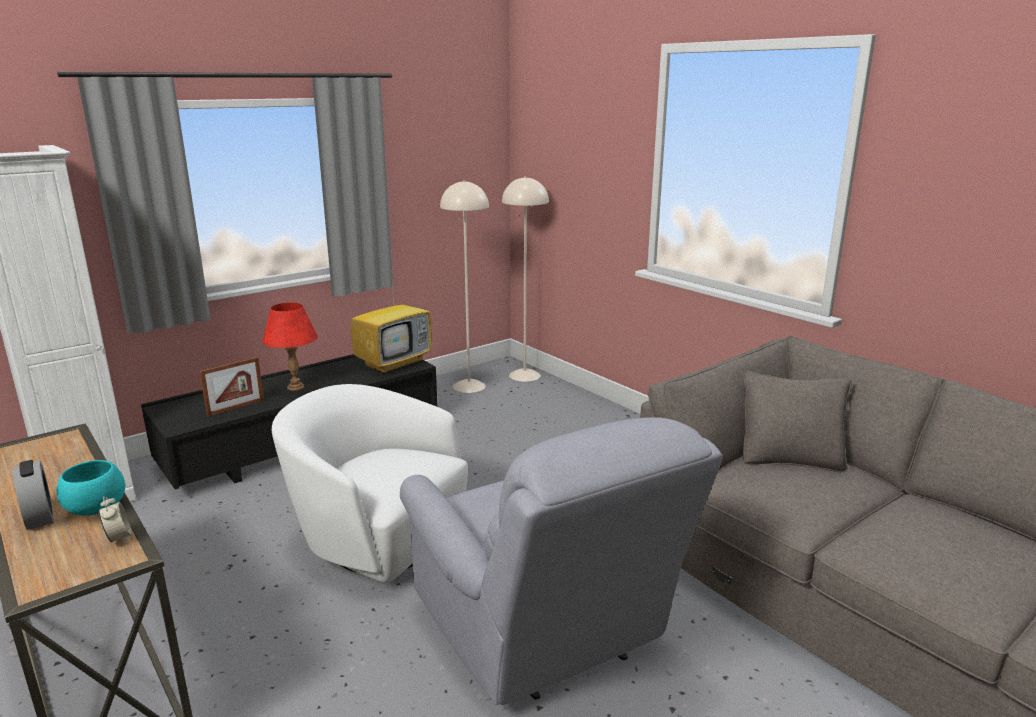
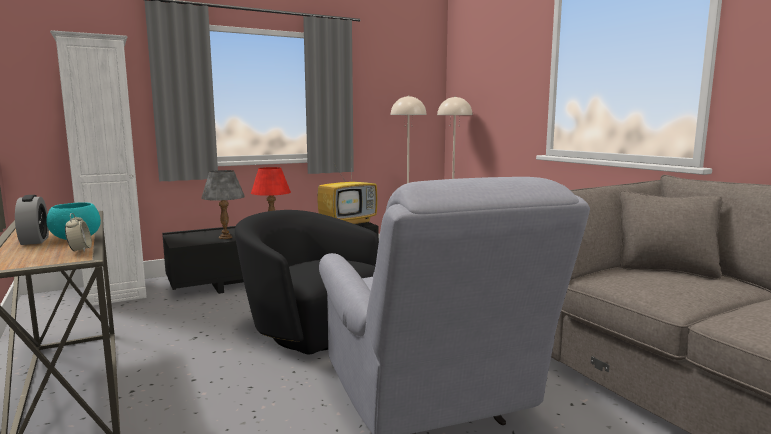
camera: 10 degrees right, 10 degrees down
picture frame [200,357,264,416] -> grey table lamp [201,170,245,239]
white armchair [272,384,468,583] -> black armchair [235,210,379,354]

